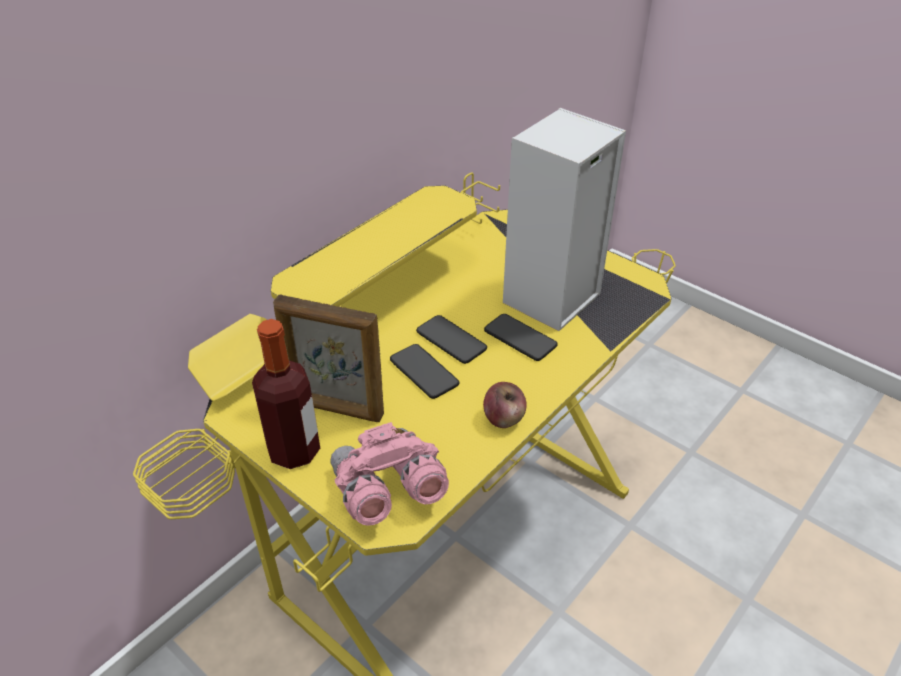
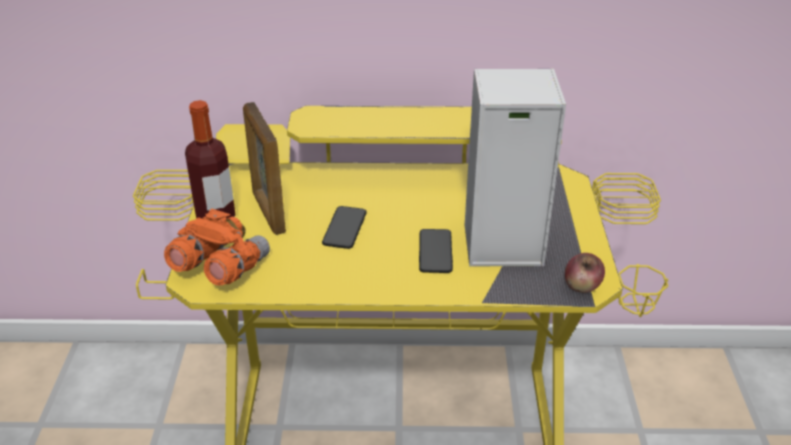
camera: 50 degrees right, 5 degrees down
pink binoculars [331,422,449,526] -> orange binoculars [164,209,270,286]
phone [416,315,487,364] -> none
apple [483,382,527,428] -> apple moved to [565,253,605,293]

